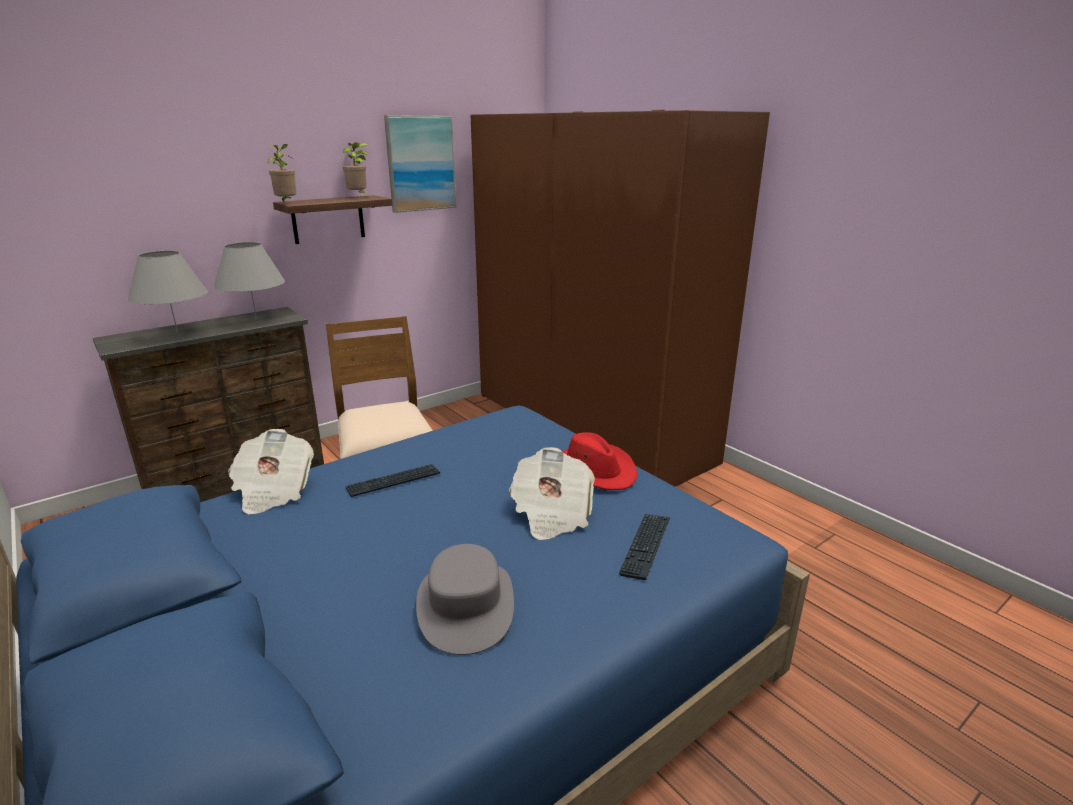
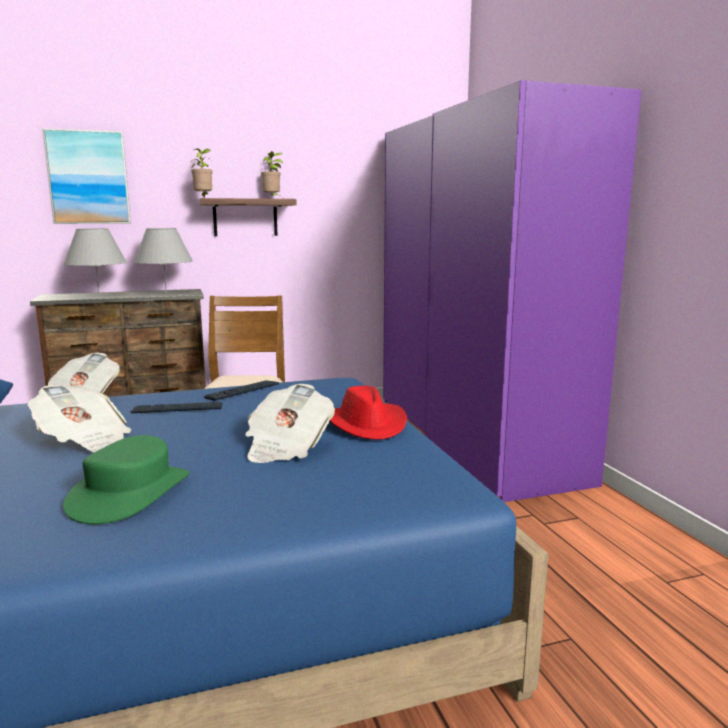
camera: 20 degrees right, 10 degrees down
picture [384,115,457,213] -> picture moved to [42,128,131,224]
grey hat [416,544,514,655] -> green hat [63,435,189,524]
brown wardrobe [471,110,770,487] -> purple wardrobe [383,80,641,502]
keyboard [619,514,670,580] -> keyboard moved to [204,380,279,401]
none -> newspaper [28,385,131,452]

